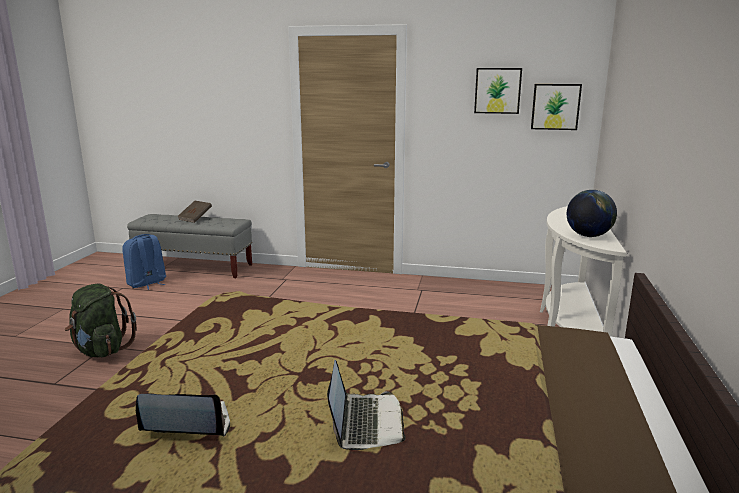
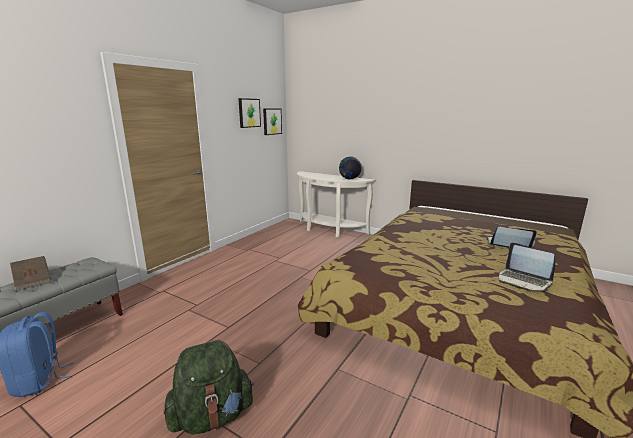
camera: 70 degrees left, 0 degrees up
laptop [136,394,230,437] -> laptop turned 60 degrees counterclockwise [499,242,555,291]

